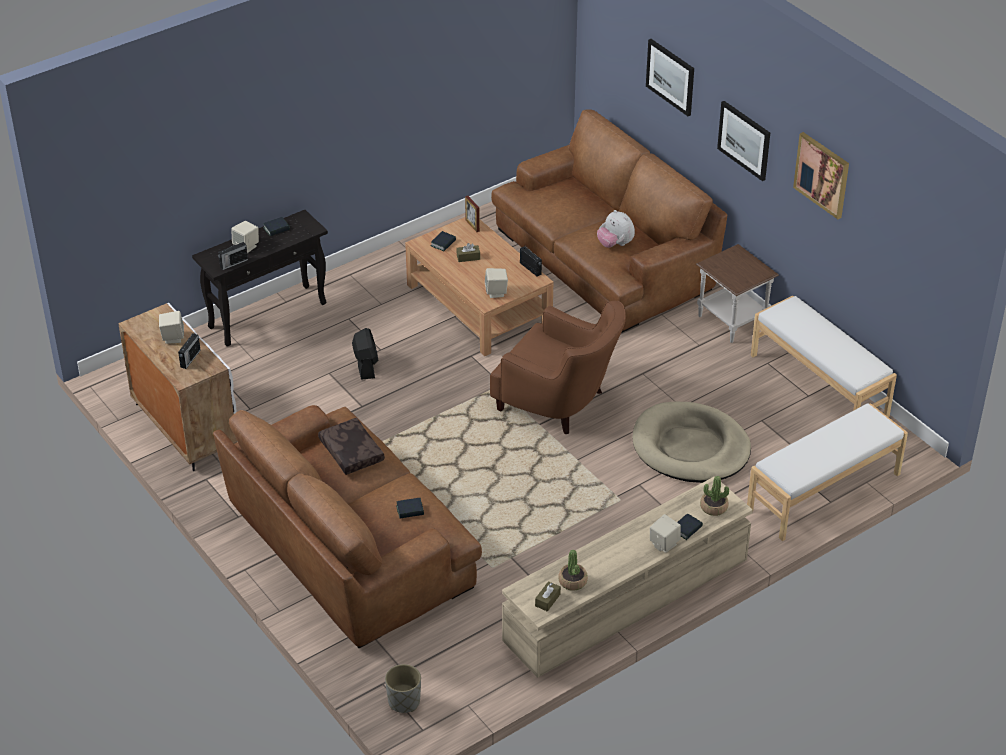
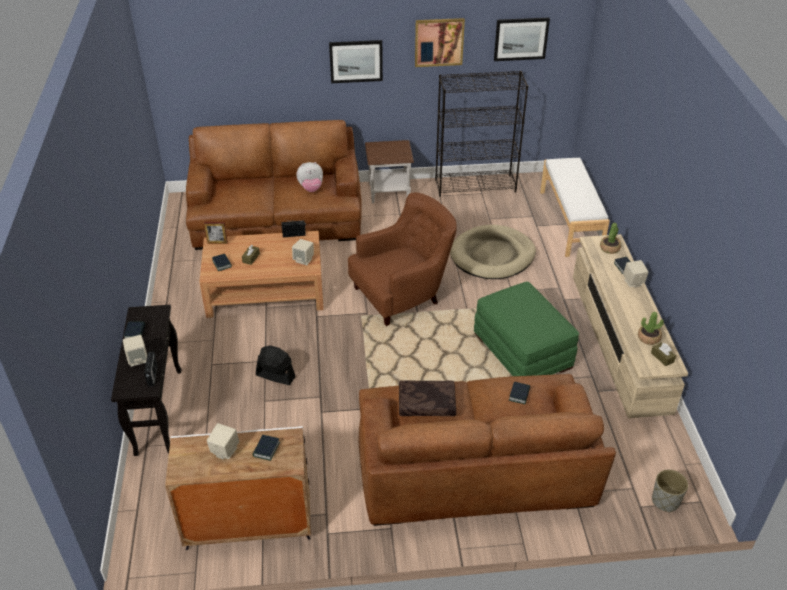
camera: 60 degrees left, 0 degrees up
radio [178,333,201,369] -> book [253,435,280,461]
picture [646,39,694,116] -> picture moved to [494,18,550,61]
white bench [751,296,897,417] -> black bookcase [435,71,528,197]
none -> green ottoman [474,282,579,376]

